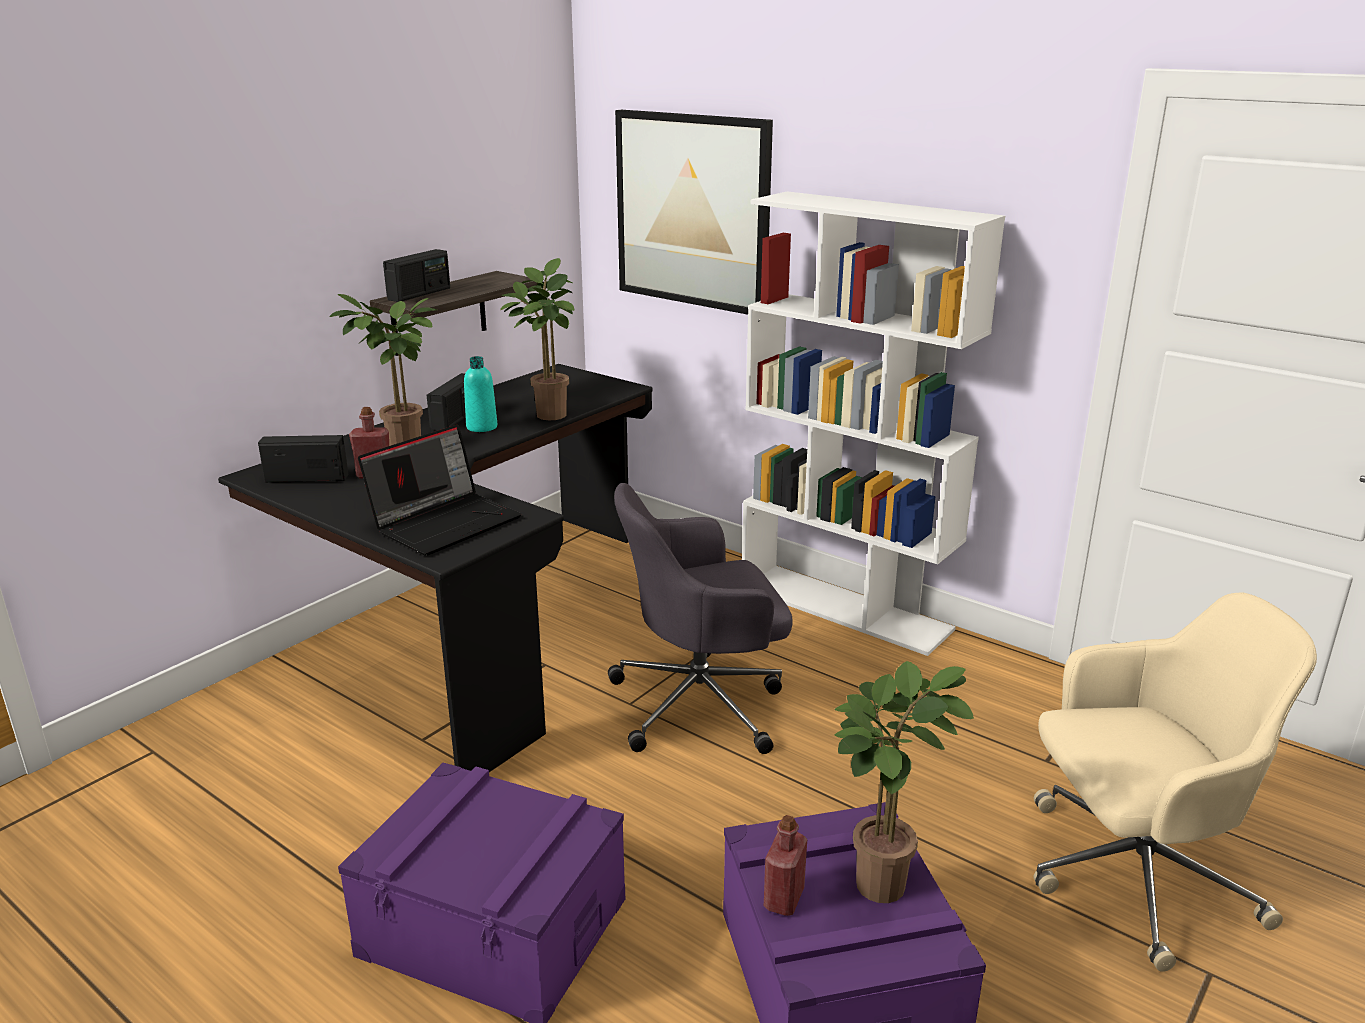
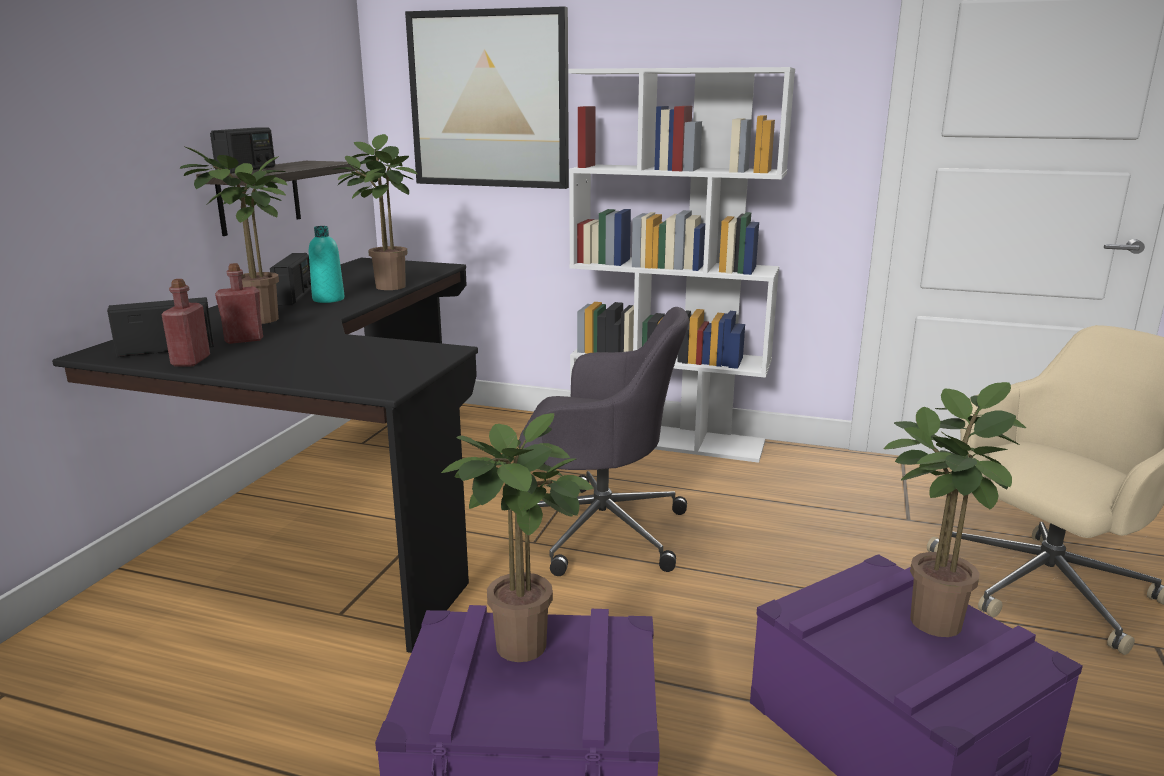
camera: 20 degrees left, 5 degrees down
laptop [358,424,522,556] -> none
grey office chair [608,483,793,754] -> grey office chair turned 135 degrees counterclockwise [519,307,689,576]
red bottle [764,815,807,916] -> red bottle moved to [161,279,210,367]
none -> potted plant [441,413,594,662]

